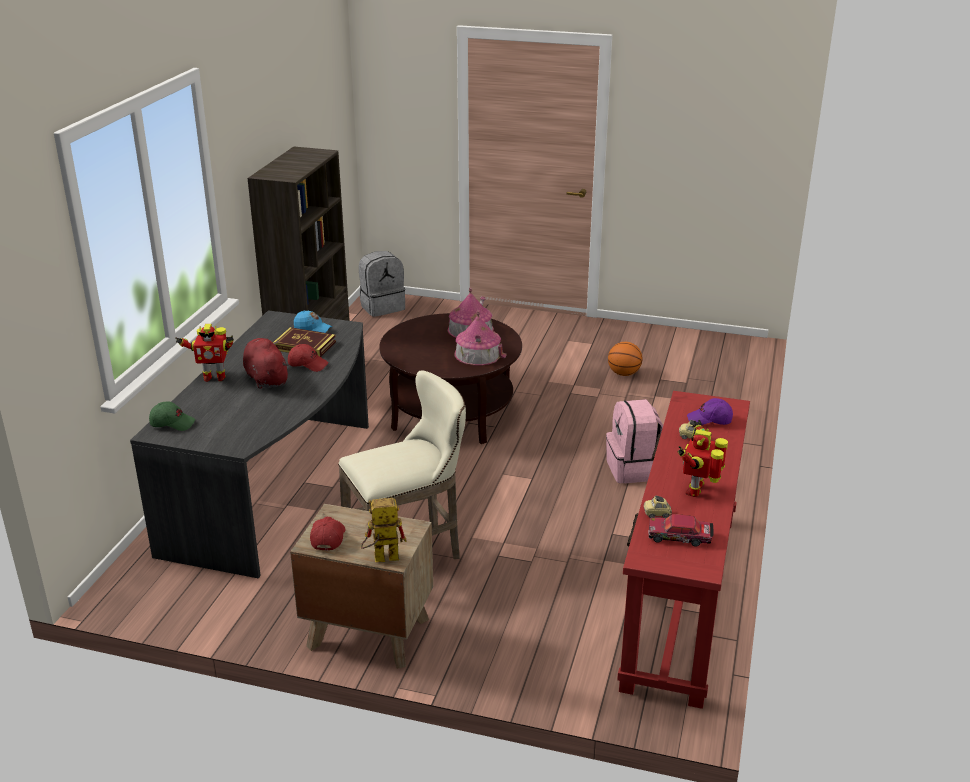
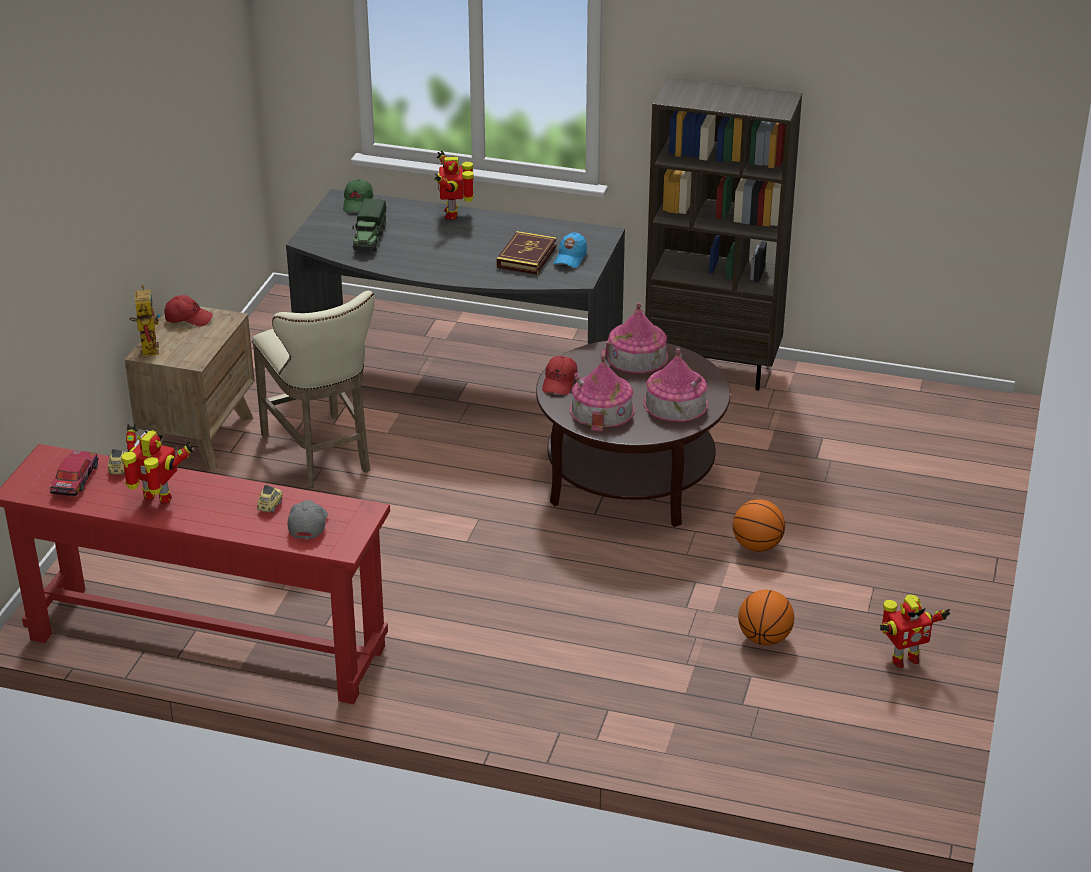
camera: 90 degrees right, 5 degrees up
red plush toy [243,338,289,389] -> none
red cap [288,344,329,372] -> red cap moved to [542,356,578,395]
grey backpack [359,251,405,317] -> none
pink backpack [606,399,663,483] -> none
purple cap [687,398,733,425] -> grey cap [288,500,328,539]
none -> toy truck [352,199,386,251]
none -> toy house [601,302,668,374]
none -> basketball [733,499,785,552]
none -> toy robot [880,595,950,668]

